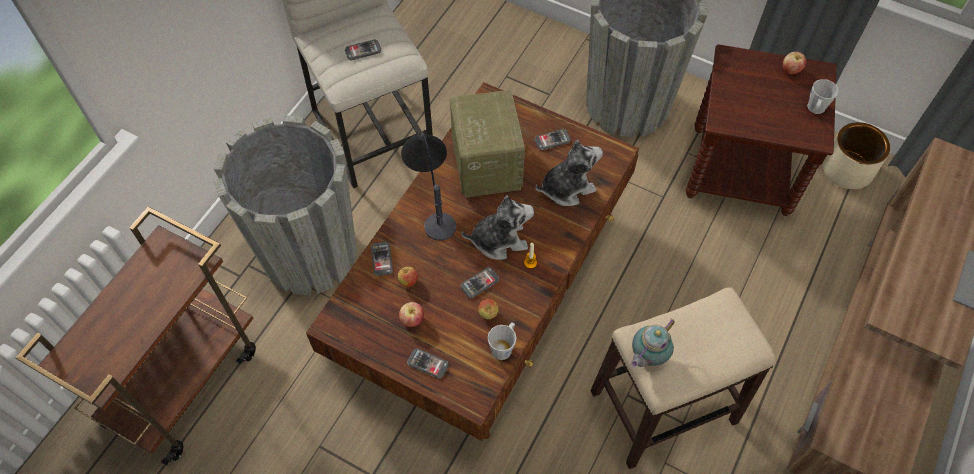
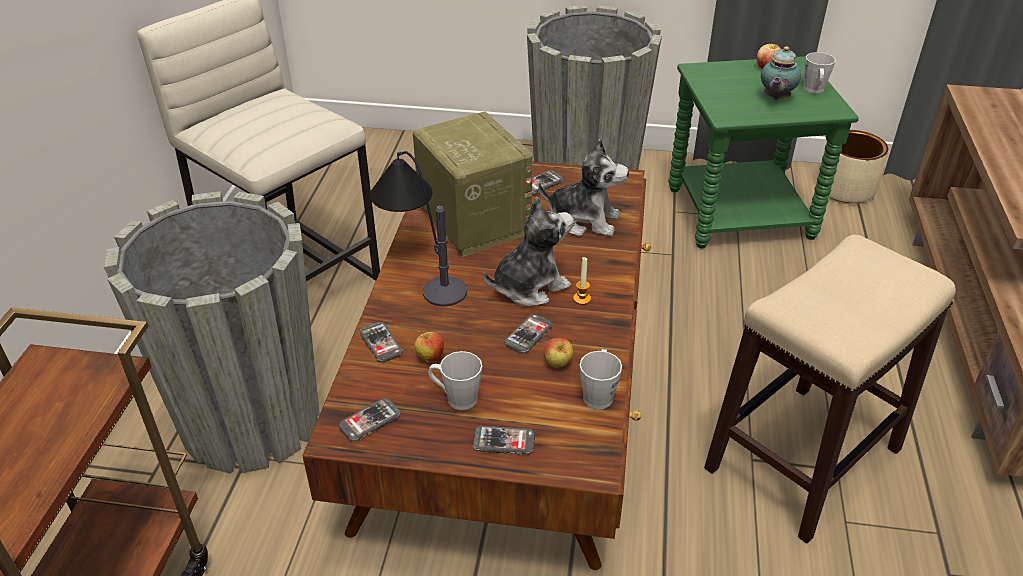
camera: 20 degrees left, 20 degrees down
phone [345,39,381,60] -> phone moved to [339,398,400,442]
apple [399,302,424,327] -> grey mug [428,351,482,410]
plush toy [535,140,603,206] -> plush toy turned 60 degrees clockwise [538,139,629,237]
teapot [631,318,674,367] -> teapot moved to [761,46,801,100]
brown side table [686,44,837,216] -> green side table [668,56,859,249]

